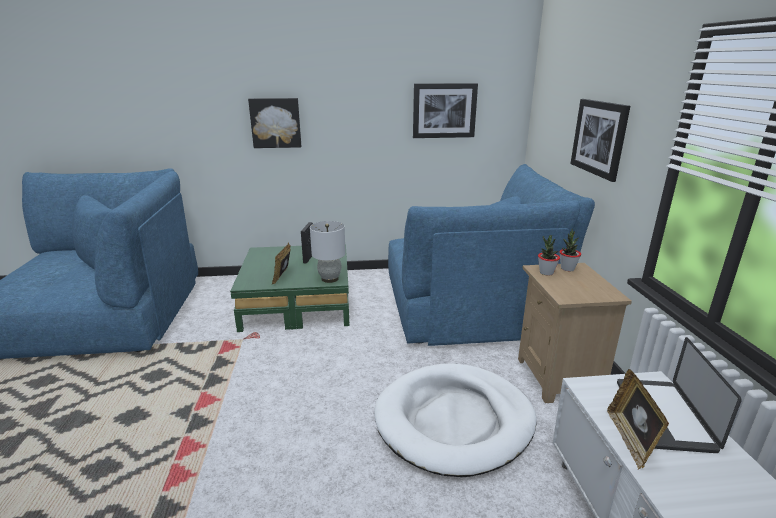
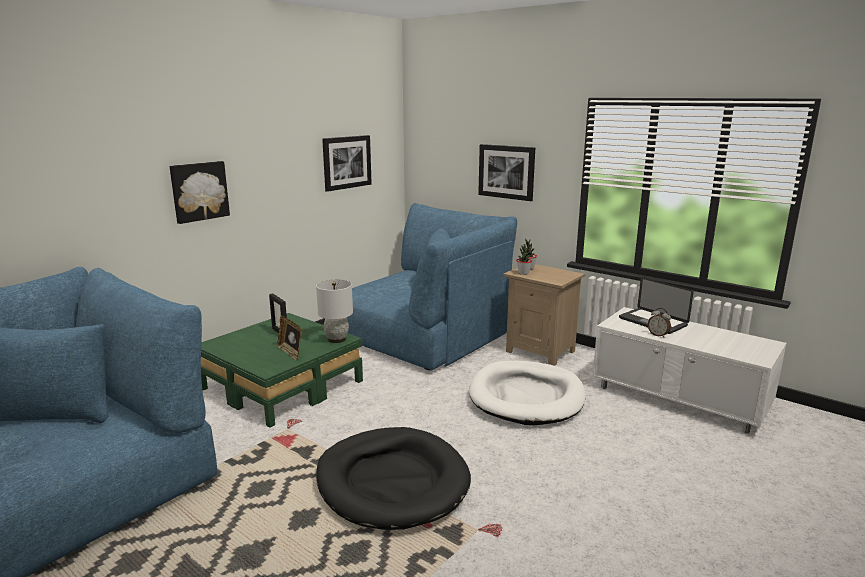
camera: 45 degrees left, 5 degrees down
picture frame [607,369,669,470] -> alarm clock [648,308,671,338]
none -> black dog bed [316,427,471,530]

